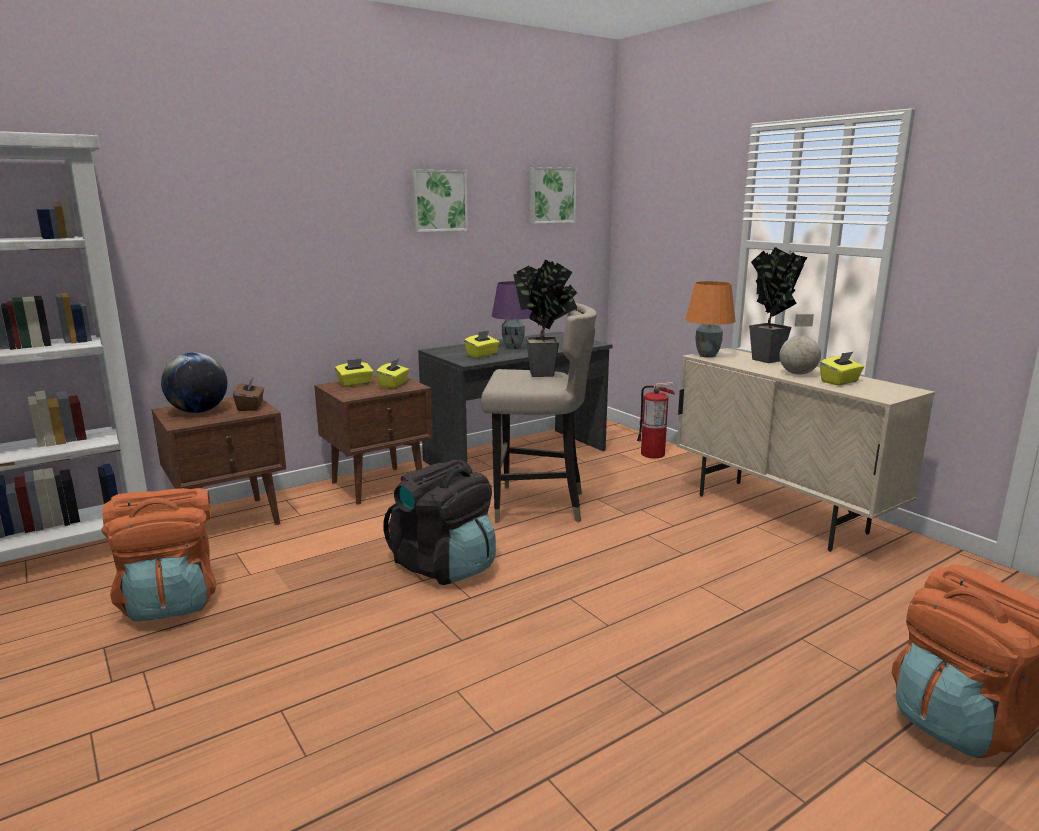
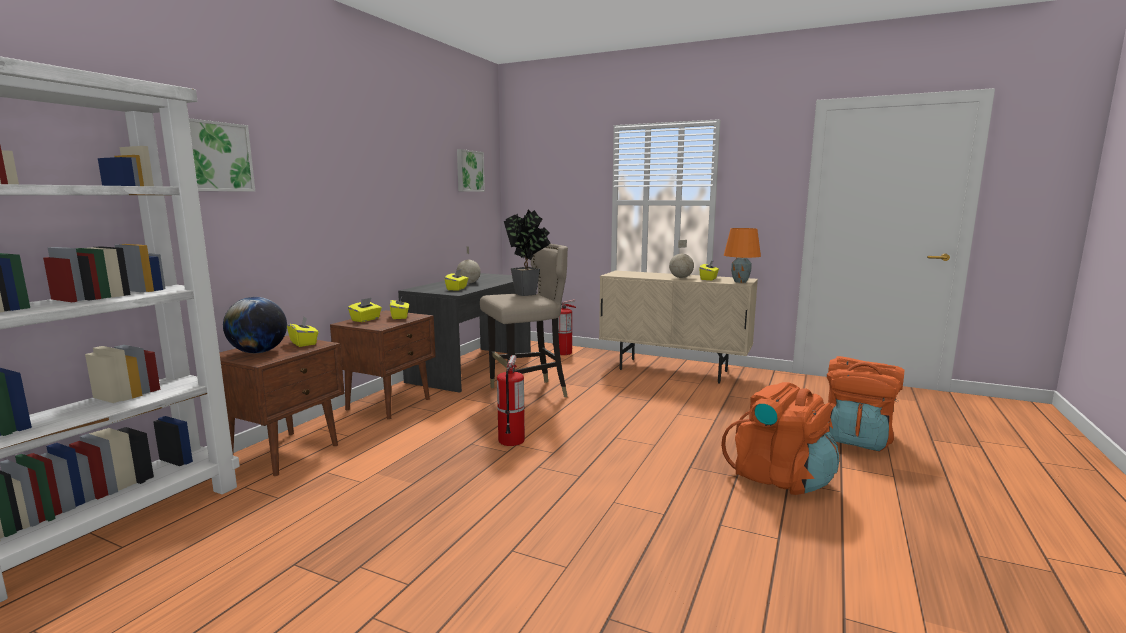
camera: 30 degrees left, 5 degrees down
orange backpack [101,488,216,621] -> orange backpack moved to [721,382,839,495]
brown tissue box [233,377,264,411] -> yellow tissue box [287,317,318,347]
black backpack [383,460,496,585] -> fire extinguisher [497,355,525,446]
picture [411,169,468,232] -> picture moved to [189,118,255,192]
purple table lamp [492,281,532,349] -> globe [457,246,481,284]
orange table lamp [685,281,735,358] -> orange table lamp moved to [724,228,761,283]
potted plant [749,247,808,363] -> none

